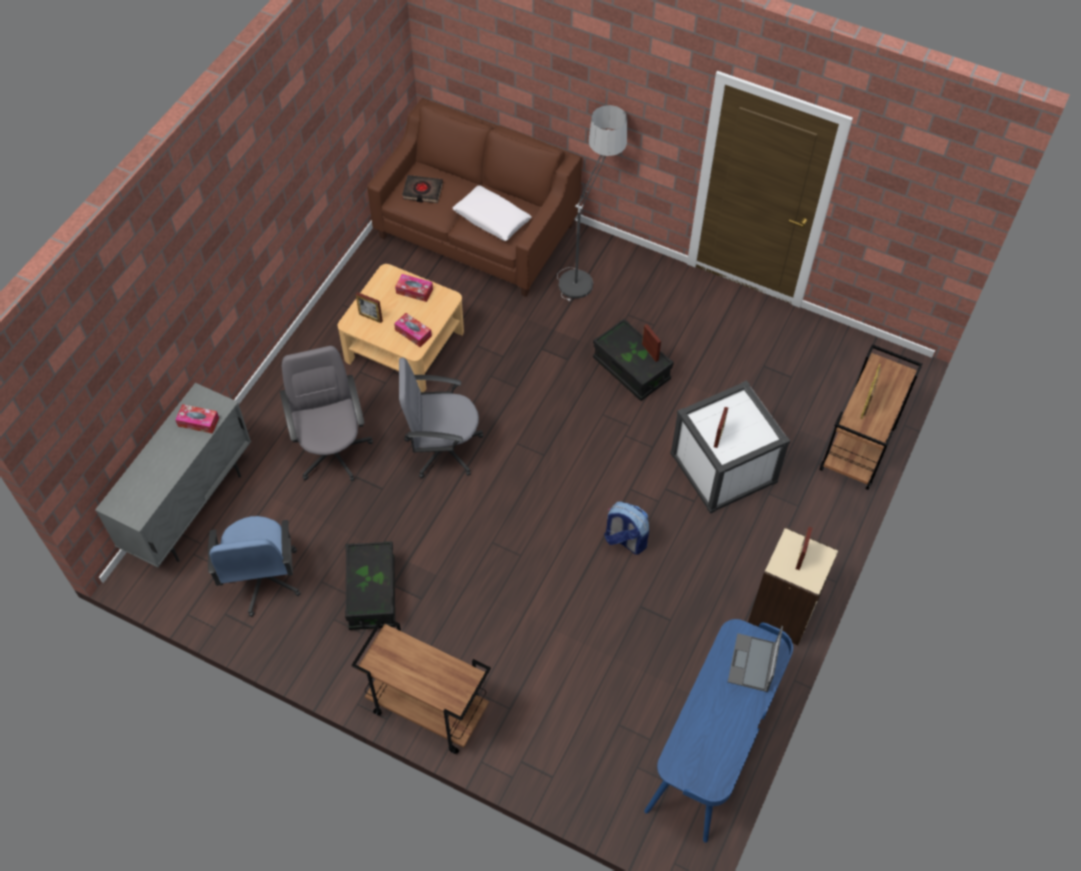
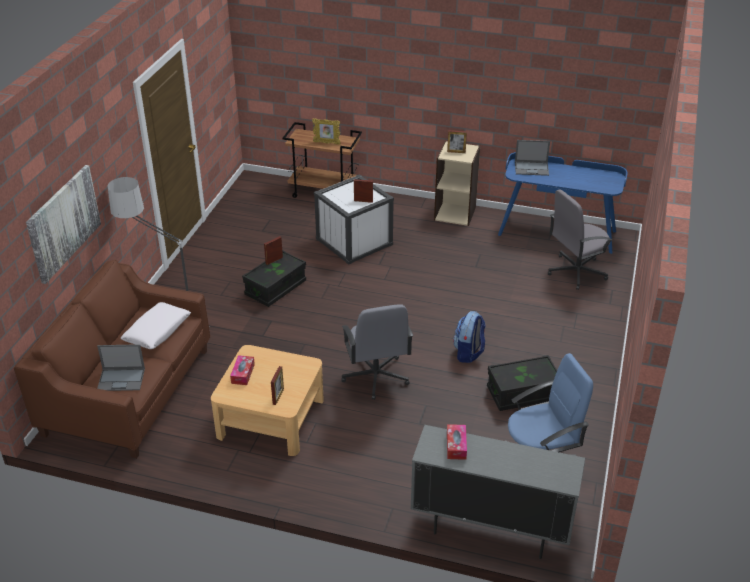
camera: 100 degrees left, 20 degrees down
grey office chair [280,346,373,481] -> grey office chair moved to [548,189,613,290]
brown cart [351,615,491,754] -> none
tissue box [394,313,432,347] -> none
black book [402,175,443,203] -> laptop [97,344,145,391]
backpack [604,501,649,554] -> backpack moved to [453,311,486,363]
none -> picture [26,165,101,284]

